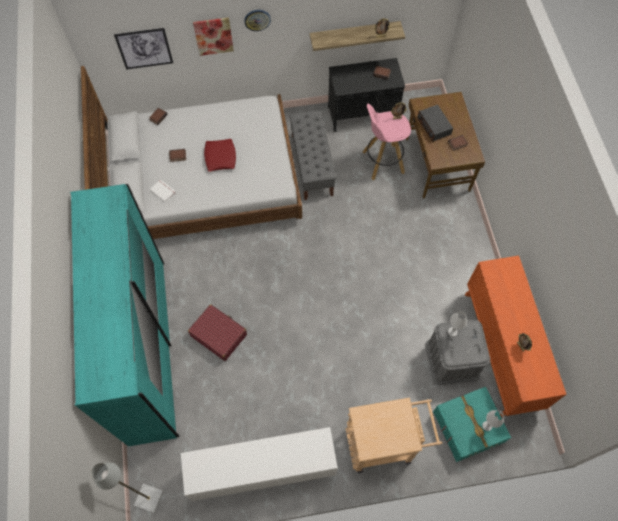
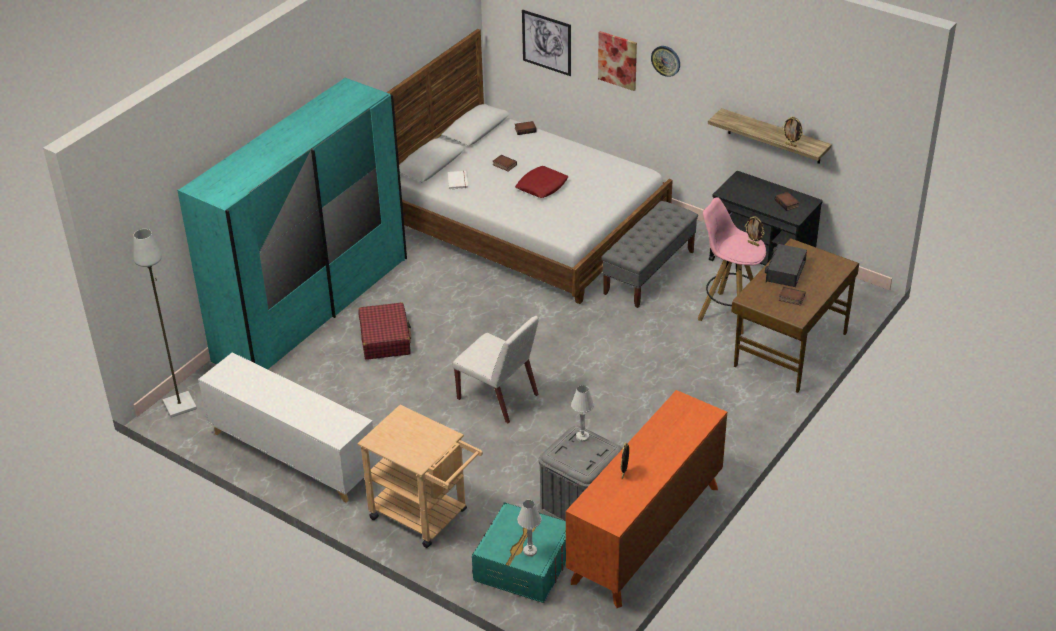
camera: 45 degrees right, 25 degrees down
none -> white chair [452,316,539,423]

